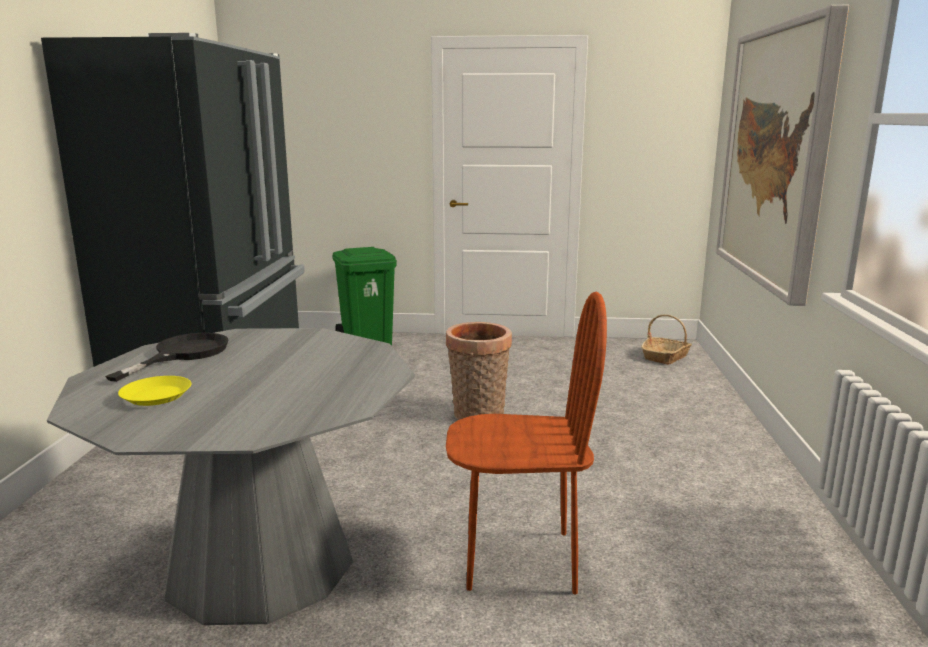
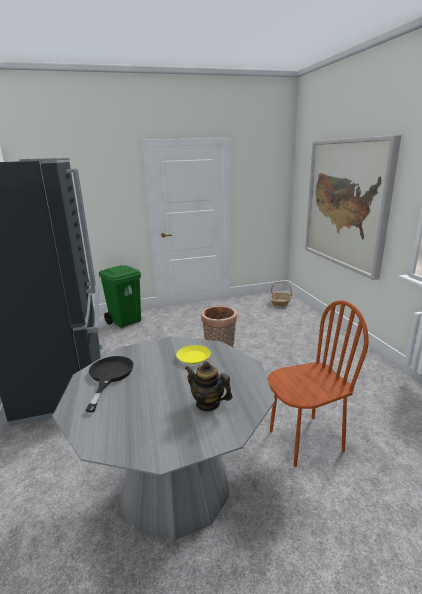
camera: 20 degrees left, 5 degrees up
yellow plate [118,376,191,406] -> yellow plate moved to [176,345,211,364]
none -> teapot [185,361,232,412]

